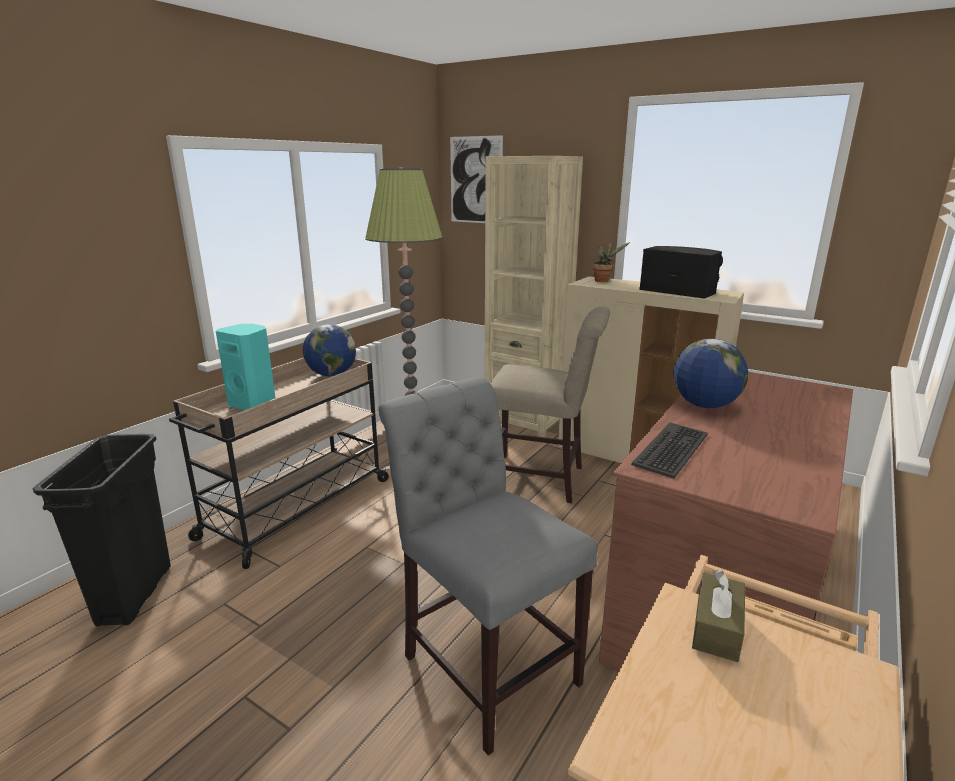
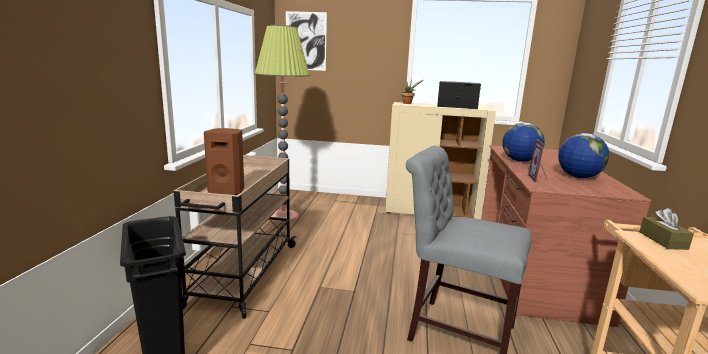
camera: 25 degrees left, 5 degrees down
turquoise speaker [216,324,275,410] -> brown speaker [204,128,244,195]
globe [303,324,356,376] -> globe moved to [558,133,609,178]
beige bookcase [485,156,583,437] -> none
beige chair [490,306,610,503] -> none
keyboard [631,422,708,479] -> picture frame [528,139,547,182]

